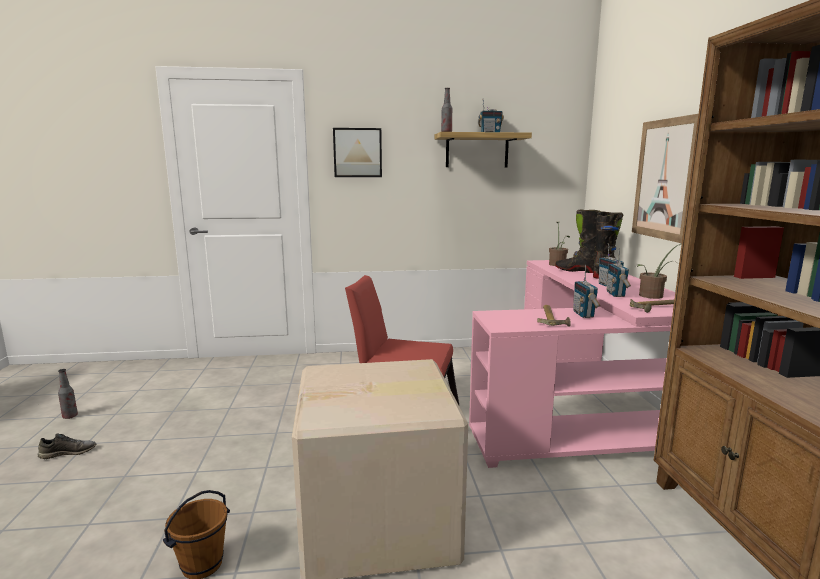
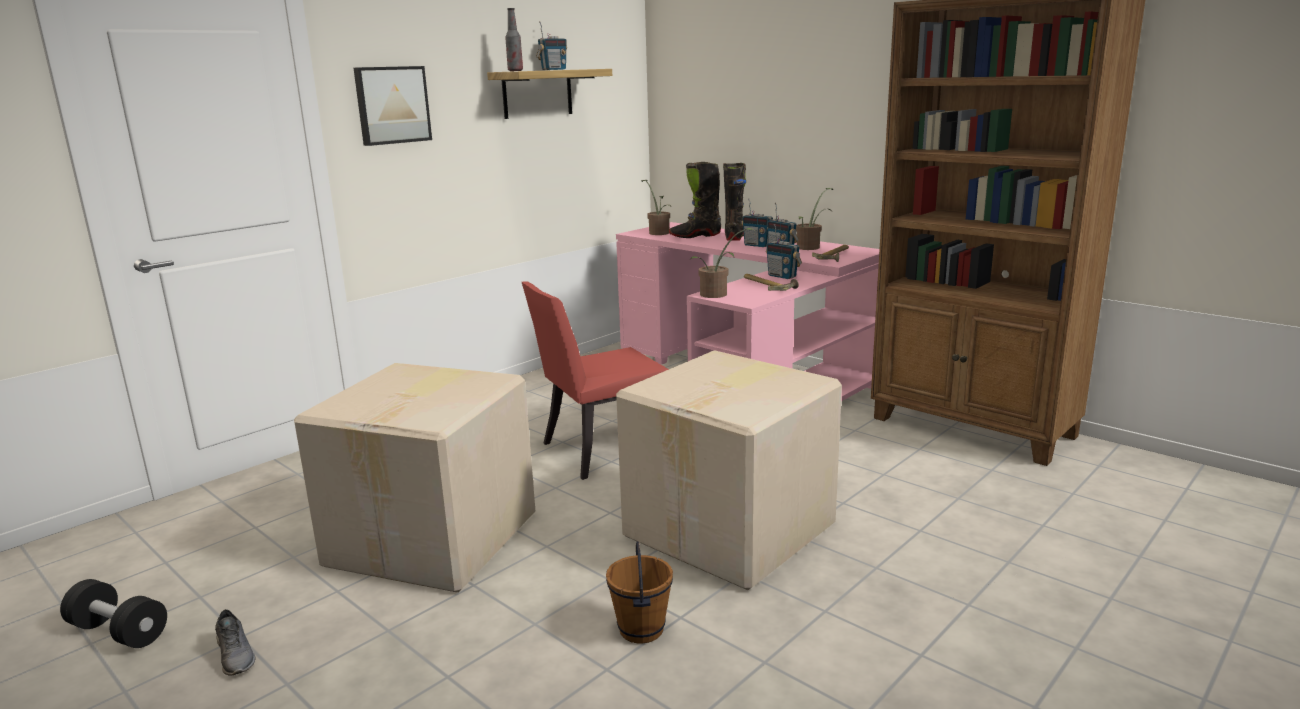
camera: 40 degrees left, 5 degrees up
grey shoe [38,433,96,459] -> grey shoe turned 120 degrees clockwise [215,609,255,675]
bottle [58,369,78,419] -> black dumbbell [60,579,167,648]
picture [632,114,698,243] -> none
none -> cardboard box [294,363,535,593]
none -> potted plant [690,228,754,298]

